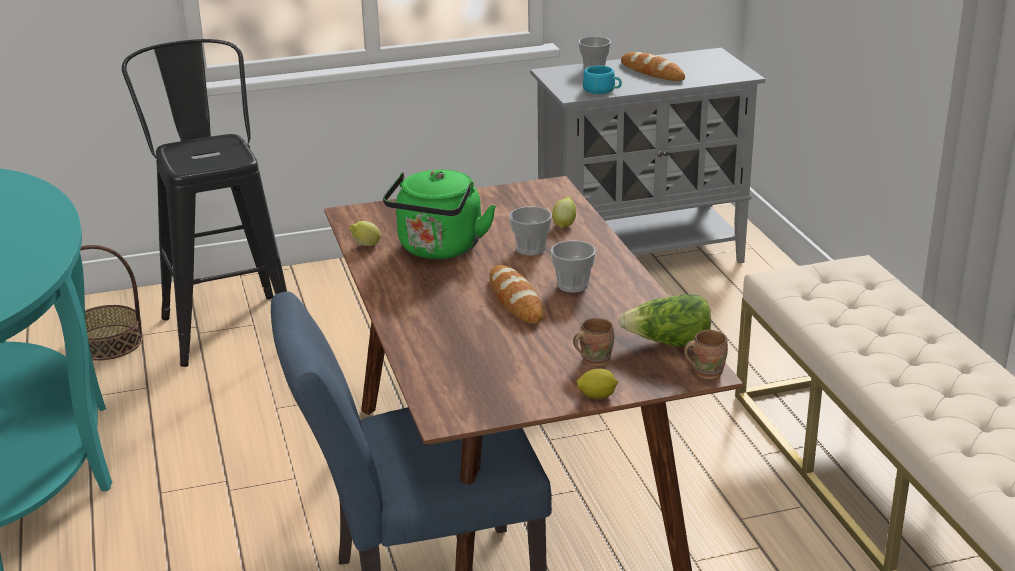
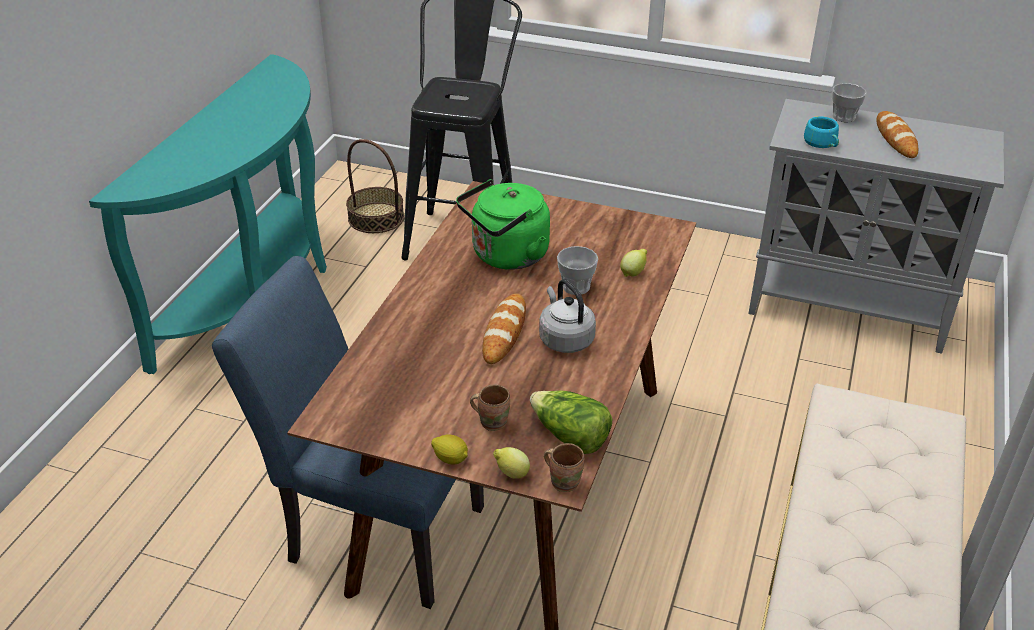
camera: 35 degrees right, 10 degrees up
lemon [349,221,380,246] -> lemon moved to [493,447,530,479]
cup [550,240,596,293] -> grey kettle [539,279,596,353]

